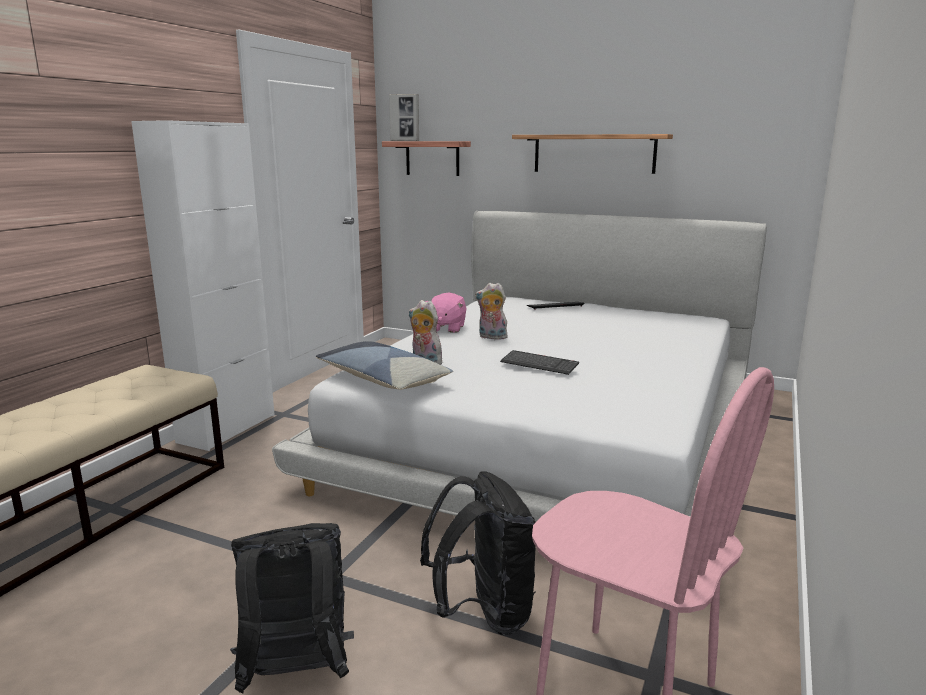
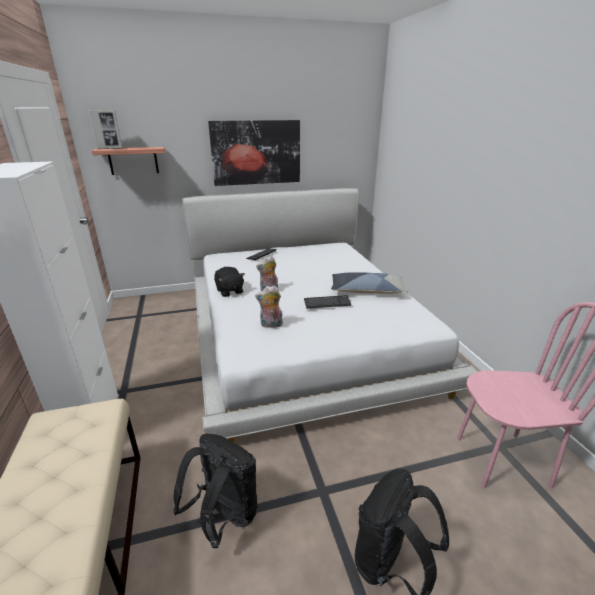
camera: 40 degrees left, 10 degrees up
pillow [316,341,453,390] -> pillow moved to [331,272,408,294]
black backpack [420,471,536,635] -> black backpack moved to [173,434,257,548]
pink plush toy [425,292,466,333] -> black plush toy [214,267,245,297]
shelf [512,134,673,174] -> picture [208,120,300,186]

